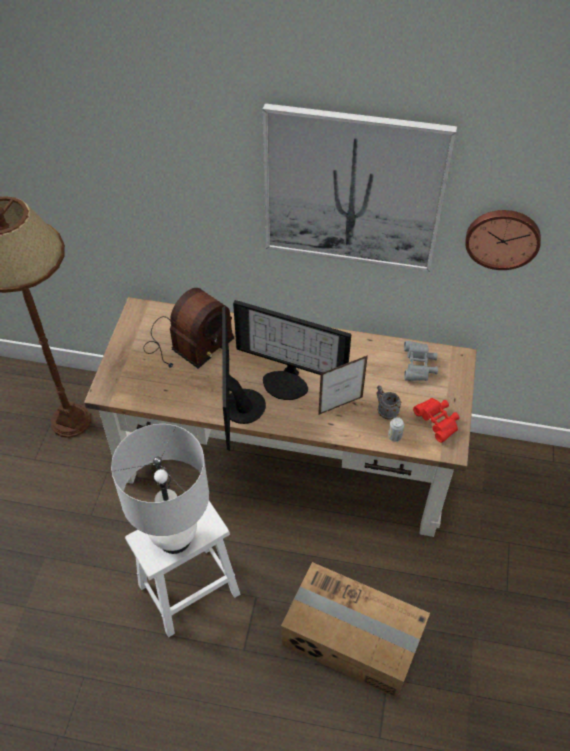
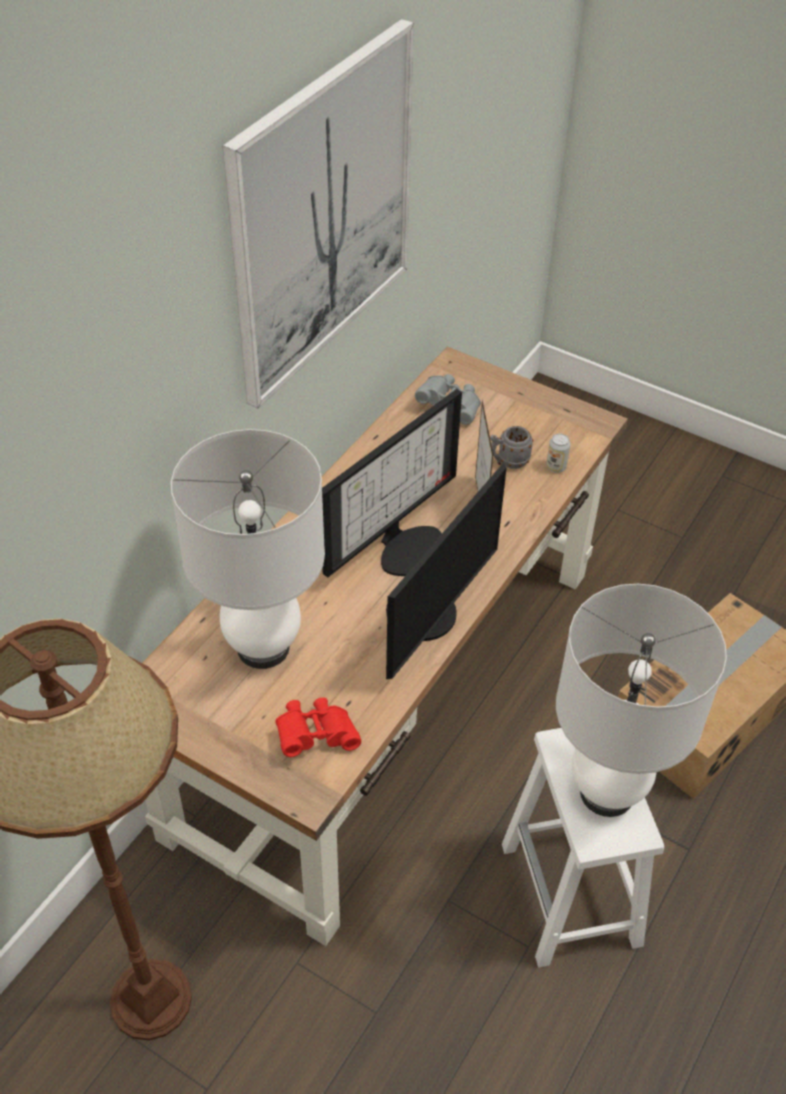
camera: 70 degrees left, 5 degrees down
radio [143,288,234,369] -> white table lamp [171,429,325,669]
monitor [222,306,266,451] -> monitor turned 75 degrees counterclockwise [386,462,507,679]
red binoculars [413,398,459,443] -> red binoculars moved to [275,697,361,757]
wall clock [465,210,541,270] -> none

